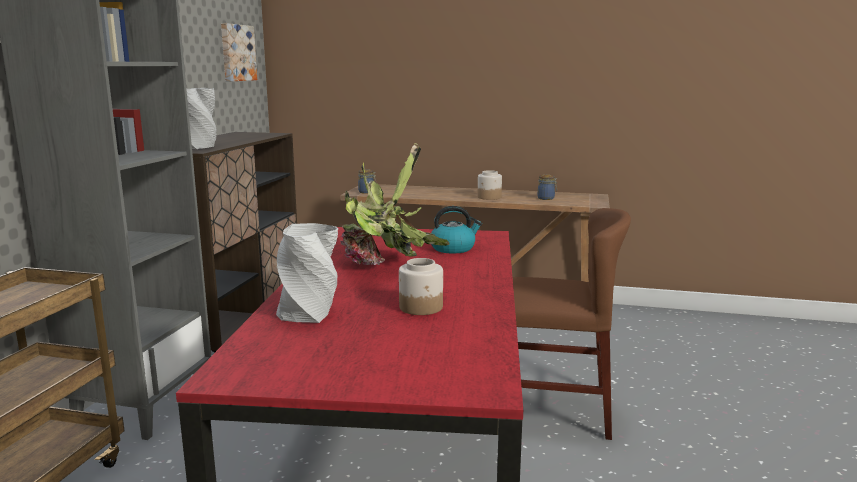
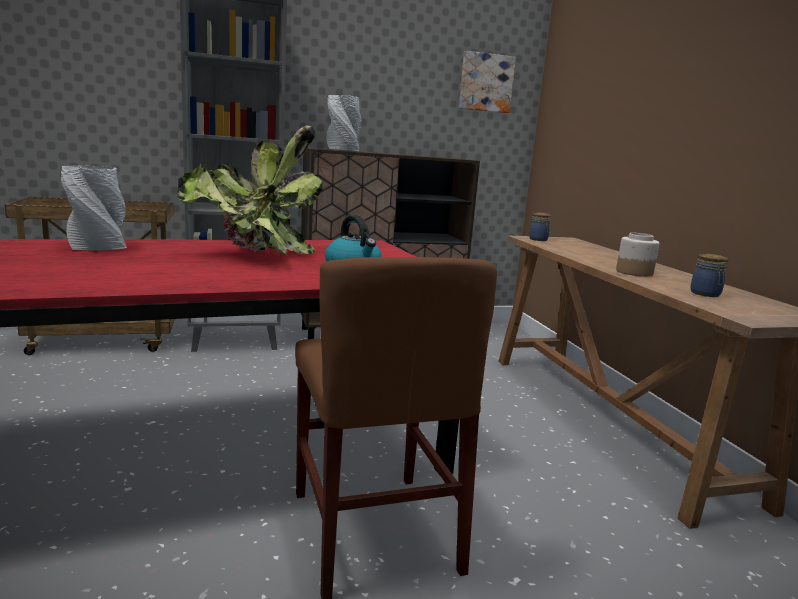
camera: 60 degrees right, 0 degrees up
jar [399,258,443,315] -> none

